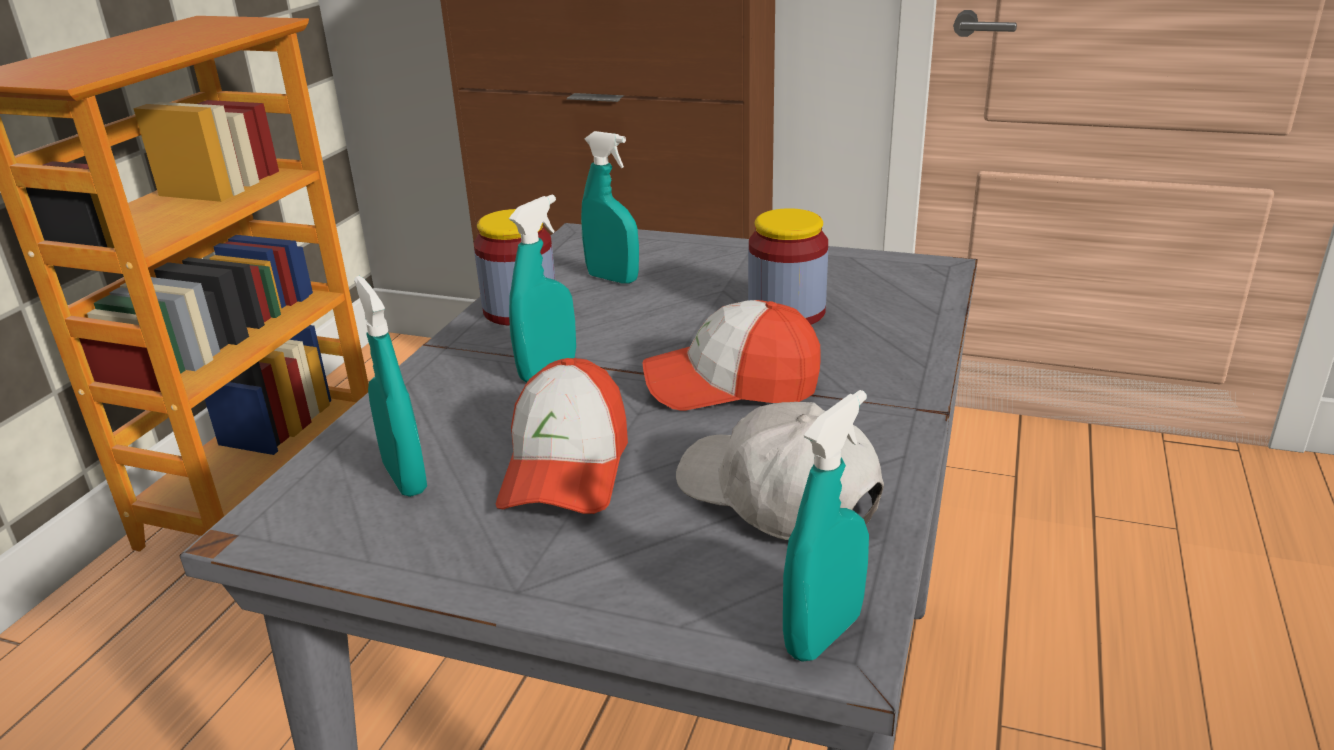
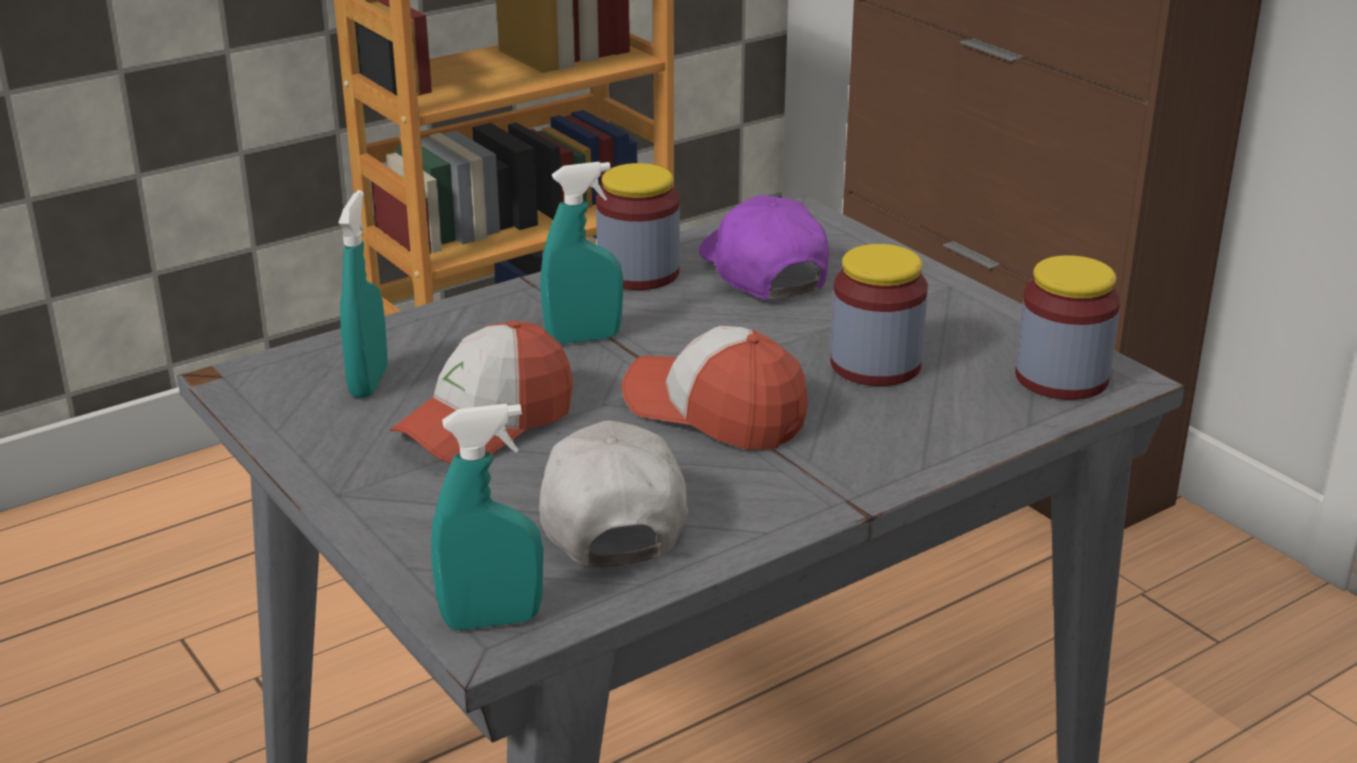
camera: 35 degrees right, 0 degrees up
turquoise spray bottle [581,131,639,284] -> purple cap [699,195,829,299]
none -> jar [1015,255,1121,400]

